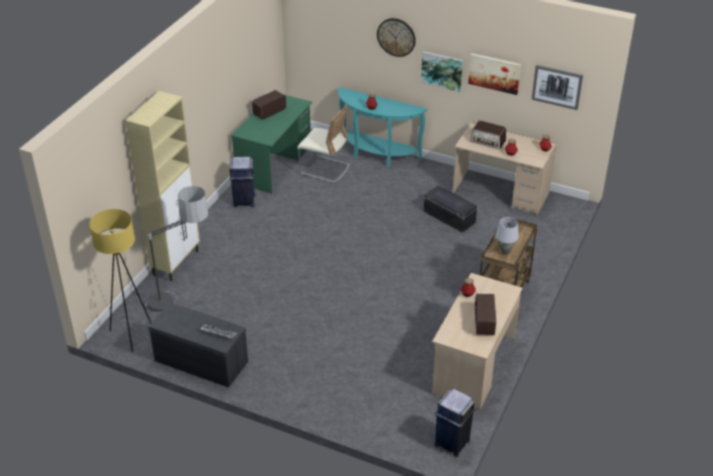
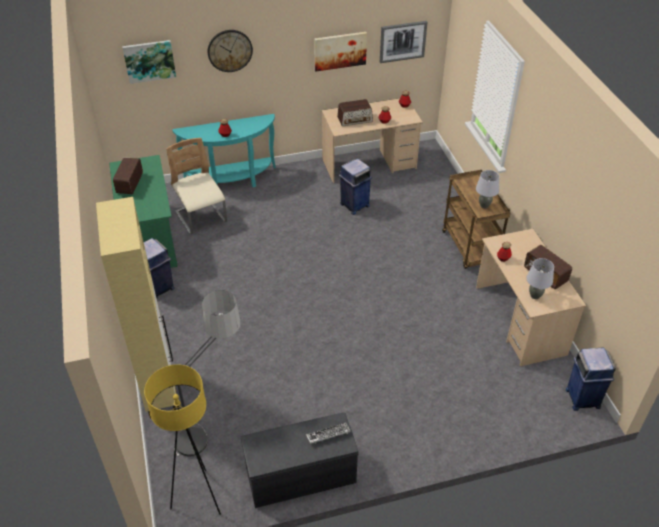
camera: 40 degrees left, 5 degrees up
beige chair [297,104,350,184] -> beige chair turned 105 degrees counterclockwise [166,138,227,234]
picture [421,51,463,93] -> picture moved to [122,40,176,84]
black storage box [424,185,477,233] -> blue trash can [339,158,372,215]
none -> grey table lamp [526,258,554,299]

